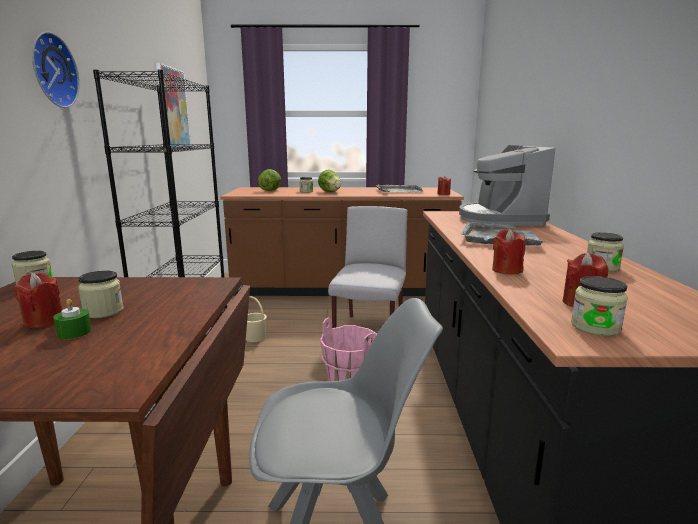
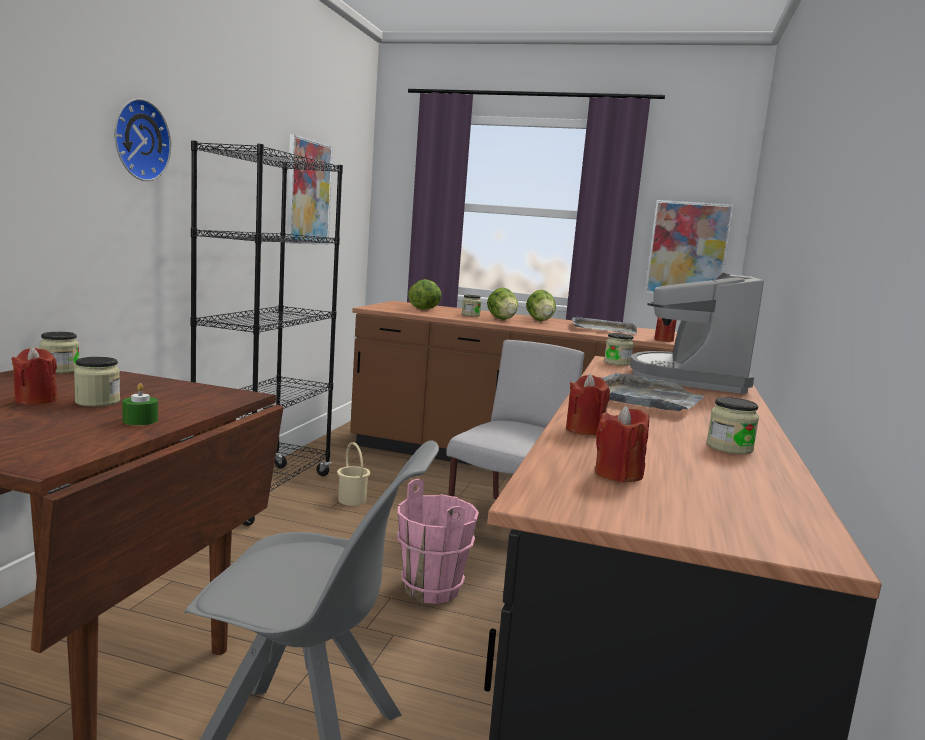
camera: 15 degrees right, 5 degrees down
green candle [53,299,92,339] -> green candle moved to [122,383,158,426]
jar [571,276,628,336] -> jar moved to [604,333,634,366]
none -> lettuce [526,290,556,321]
none -> picture [645,200,734,294]

